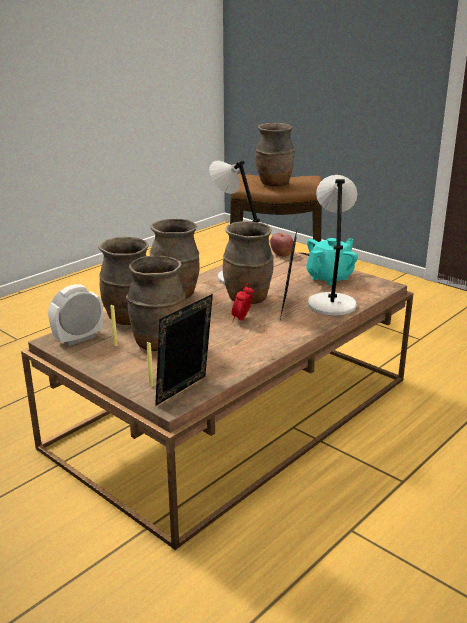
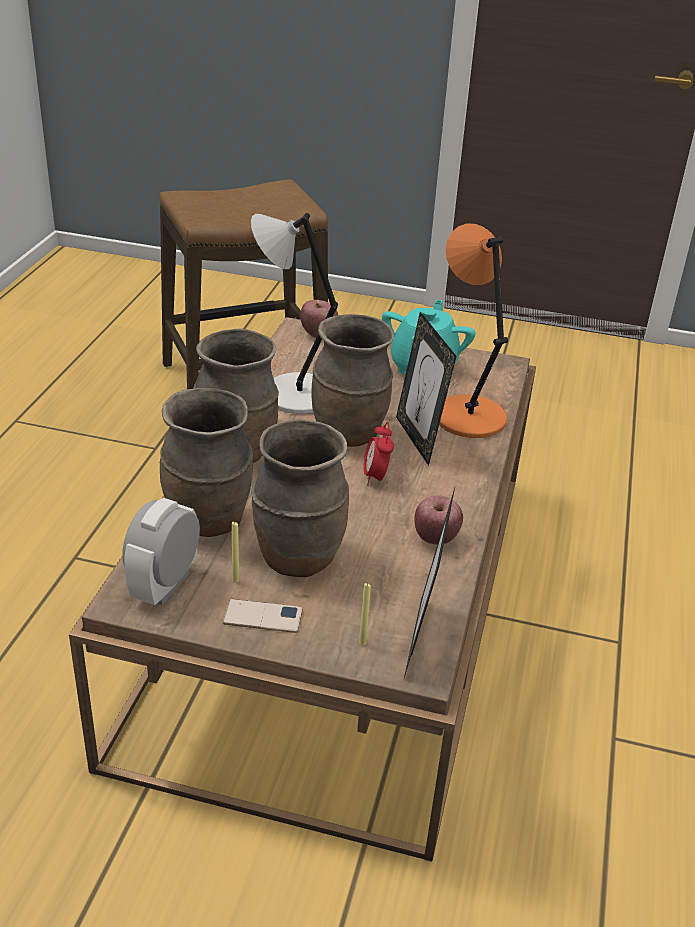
camera: 30 degrees left, 10 degrees up
brown vase [255,123,295,186] -> none
grey table lamp [308,175,357,316] -> orange table lamp [439,224,508,438]
none -> phone [223,599,303,633]
none -> apple [414,495,463,545]

